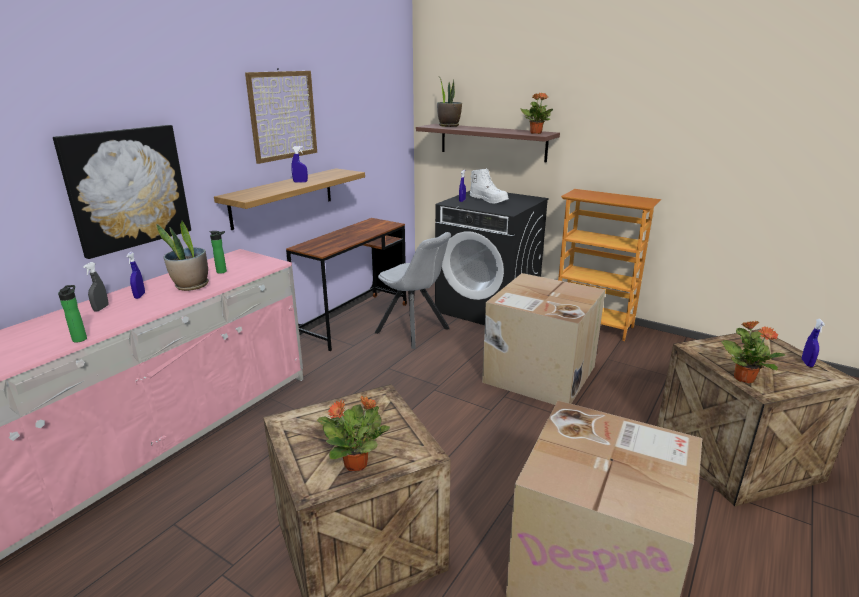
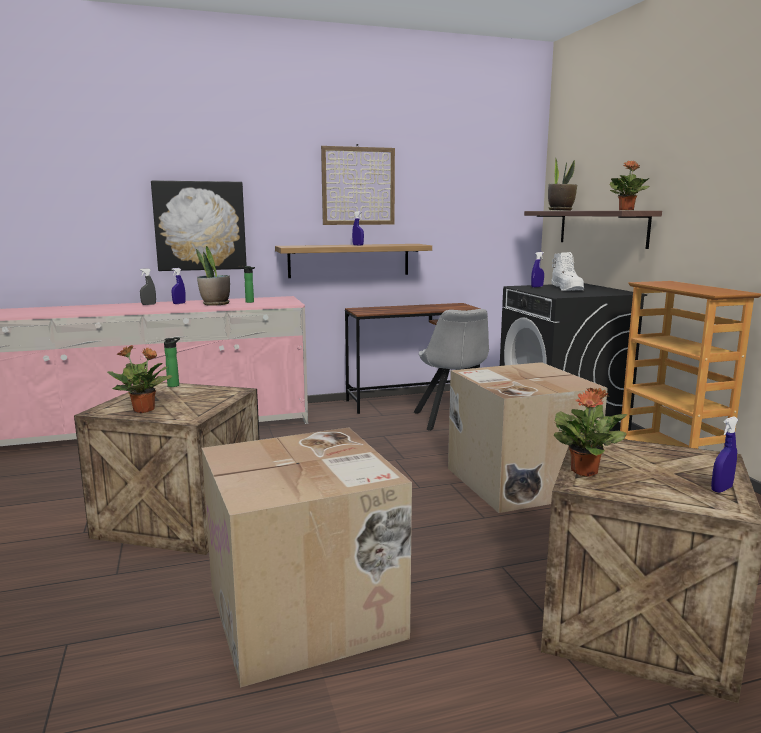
camera: 40 degrees right, 10 degrees down
bottle [58,285,87,343] -> bottle moved to [164,337,180,387]

